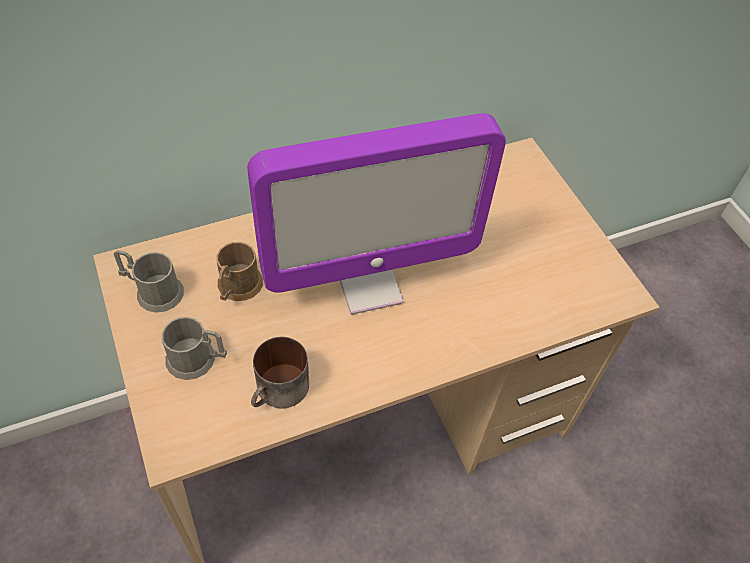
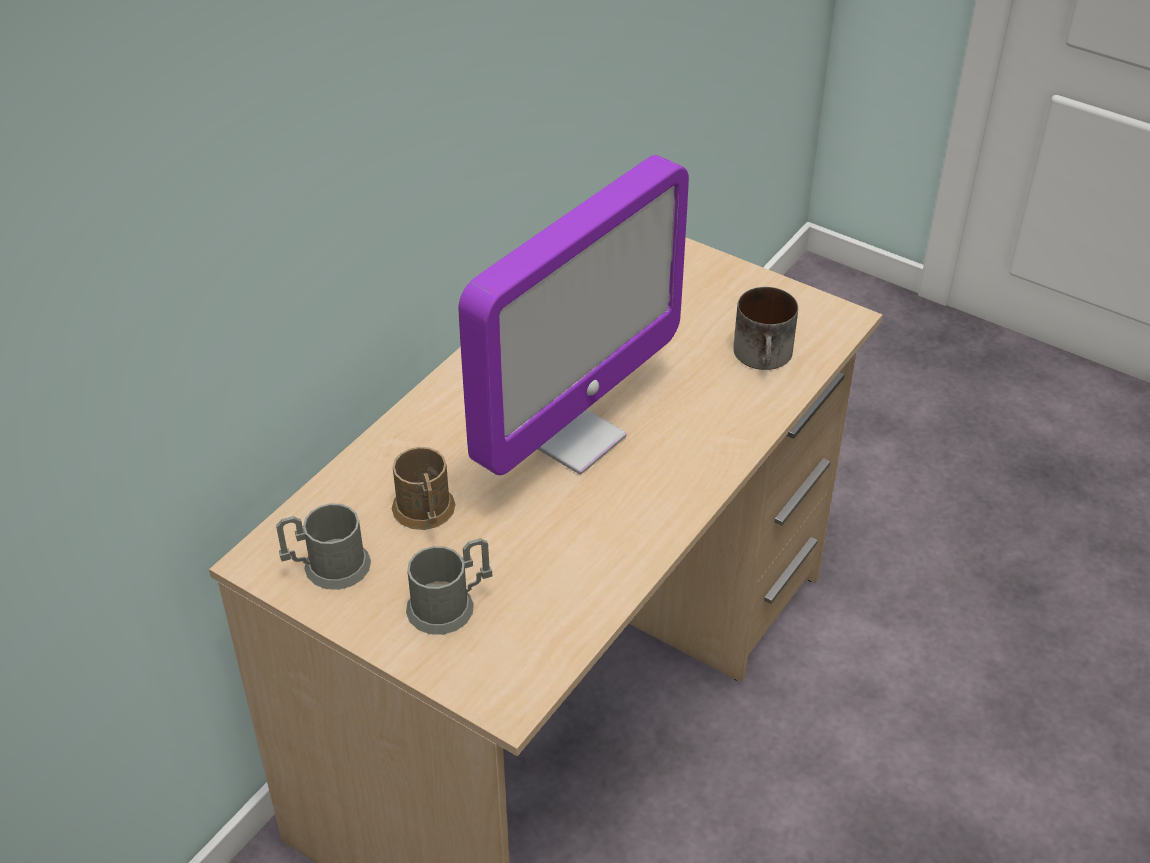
camera: 30 degrees left, 10 degrees down
mug [251,337,309,408] -> mug moved to [733,287,798,370]

